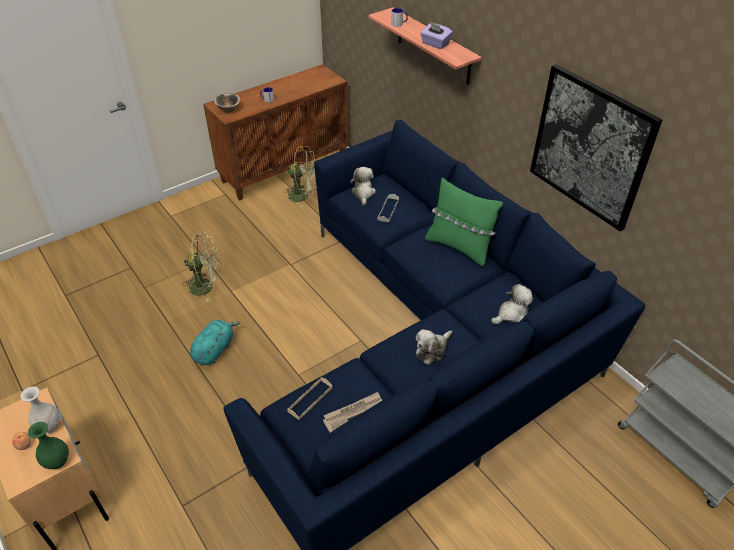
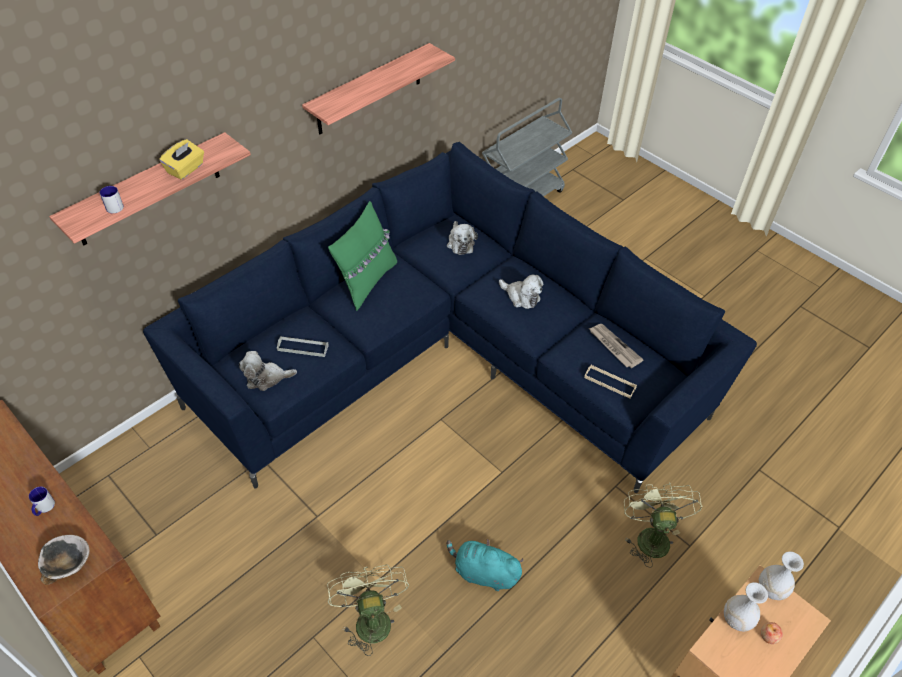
camera: 100 degrees left, 5 degrees up
green vase [28,422,69,469] -> white vase [759,551,804,600]
green fan [283,146,316,208] -> green fan moved to [624,483,703,568]
purple tissue box [420,22,453,49] -> yellow tissue box [159,139,204,180]
plush toy [491,284,533,324] -> plush toy turned 150 degrees counterclockwise [447,221,478,255]
picture [530,64,662,232] -> shelf [302,43,455,135]

